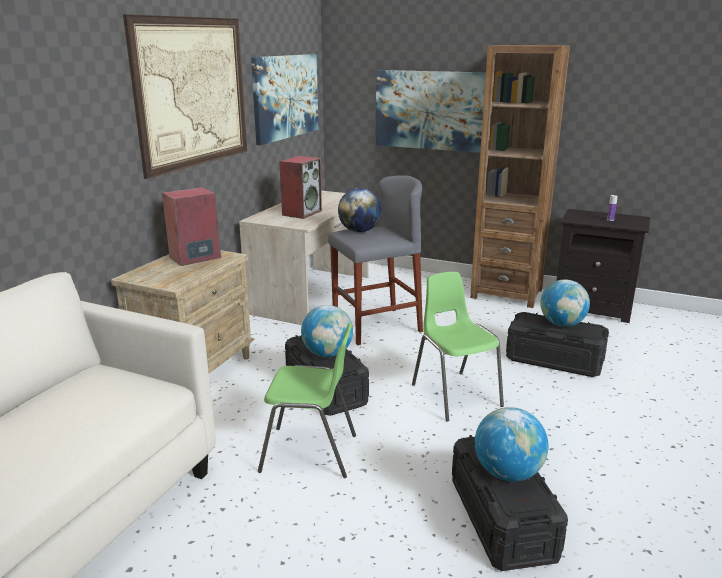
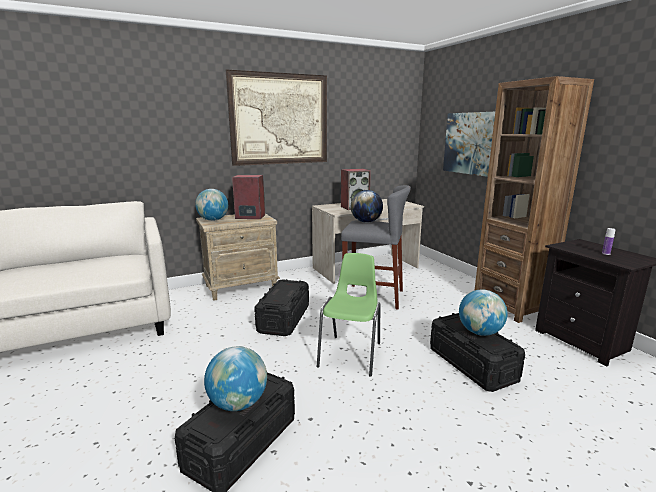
camera: 40 degrees right, 5 degrees down
picture [251,54,318,145] -> none
green chair [258,323,356,478] -> none
globe [301,305,353,357] -> globe moved to [195,189,228,221]

